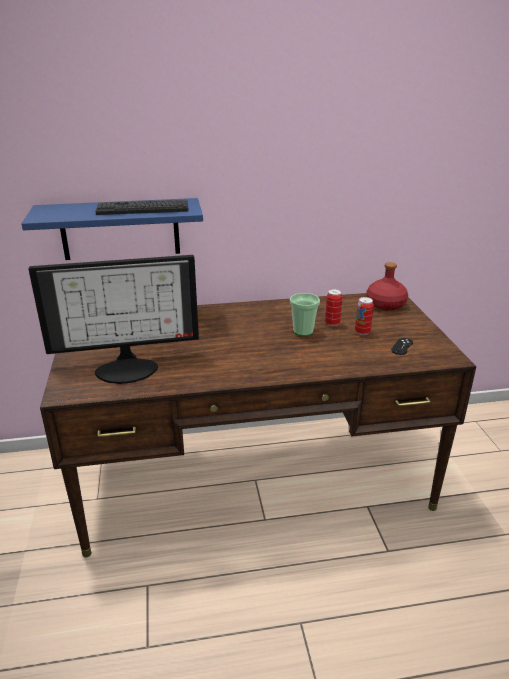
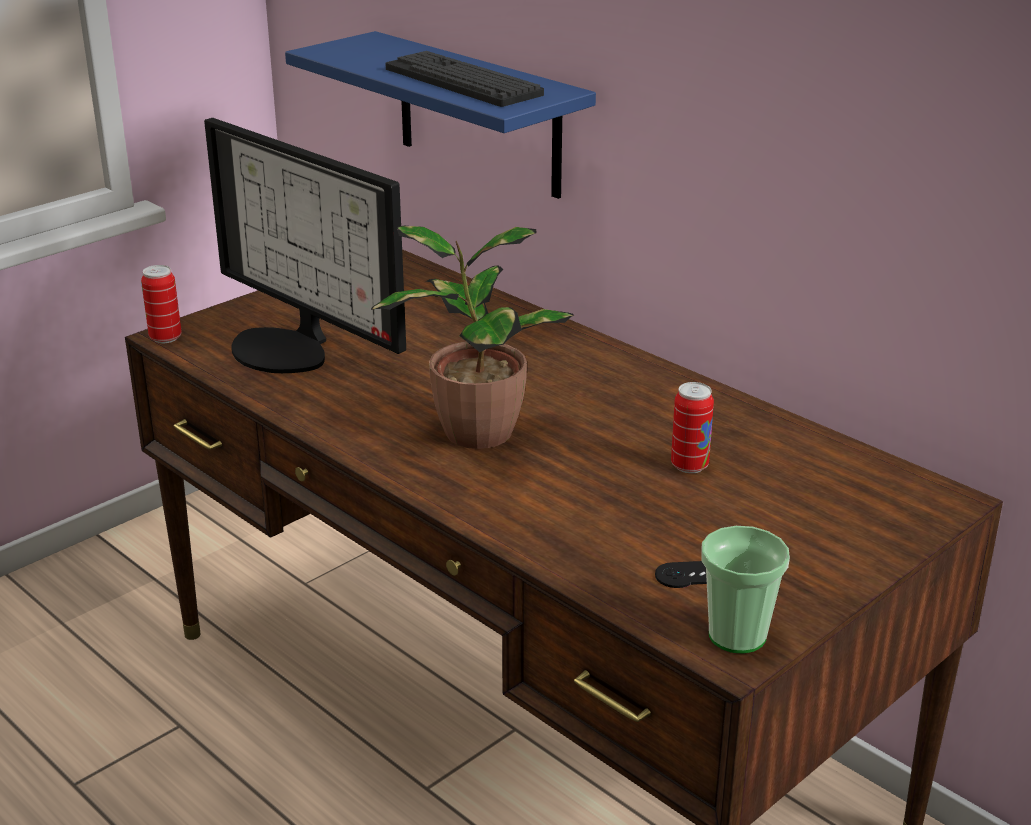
camera: 55 degrees right, 0 degrees up
cup [290,293,320,336] -> cup moved to [701,526,790,653]
can [355,297,374,335] -> can moved to [141,265,182,343]
red bottle [366,262,408,311] -> none
none -> potted plant [371,226,574,449]

